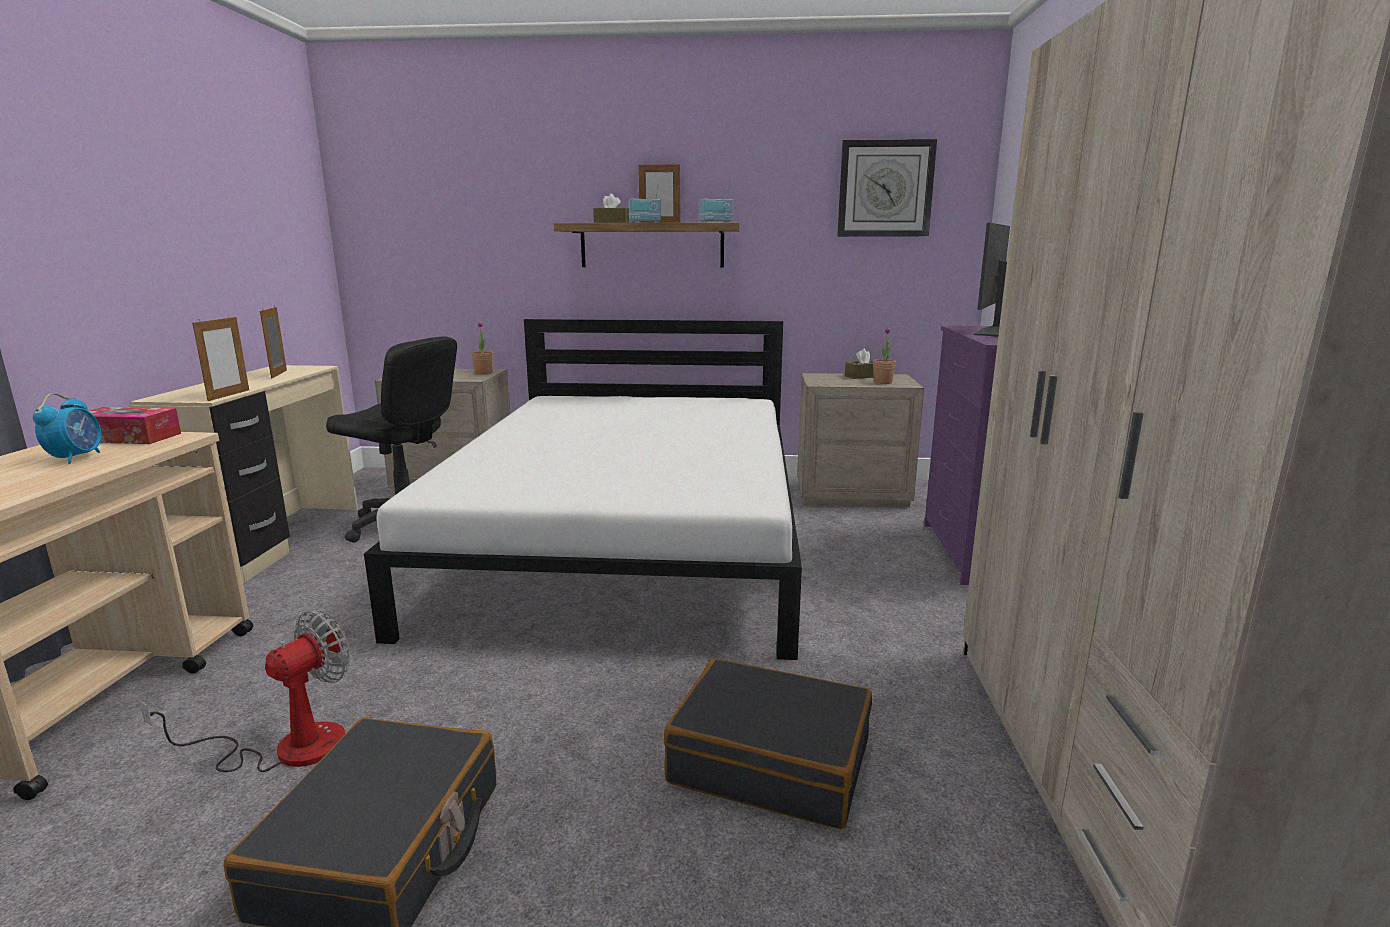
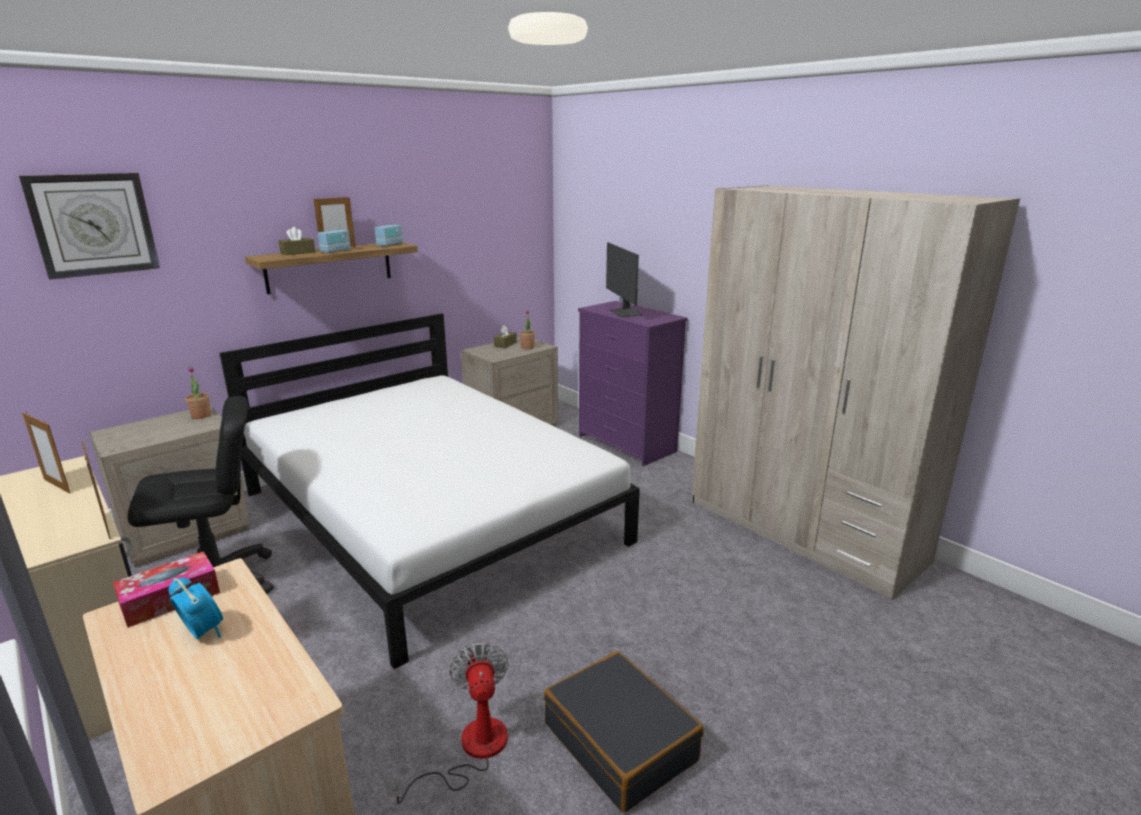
camera: 45 degrees left, 5 degrees up
black suitcase [664,658,872,829] -> none
wall clock [837,139,937,237] -> wall clock moved to [19,173,160,280]

